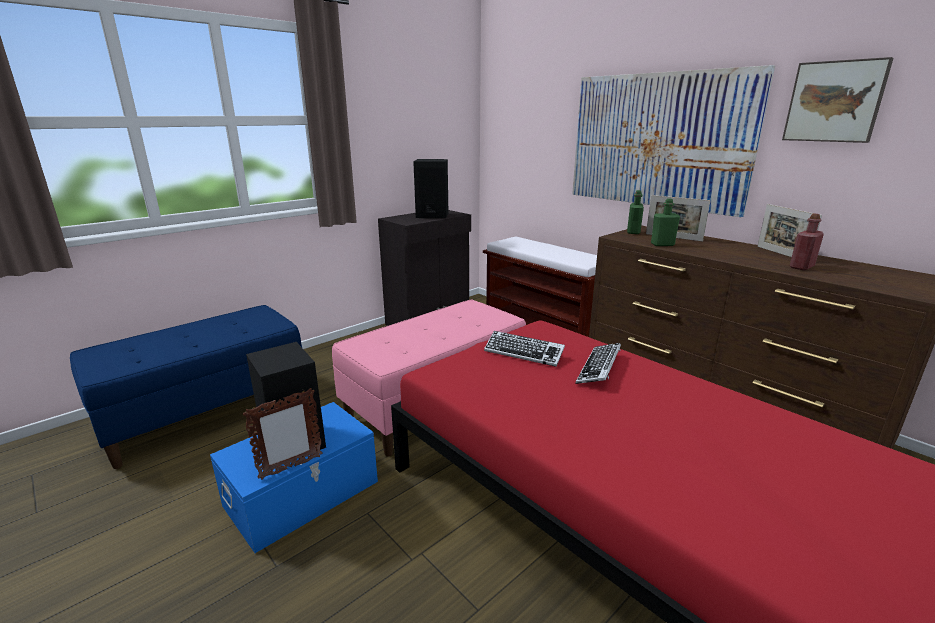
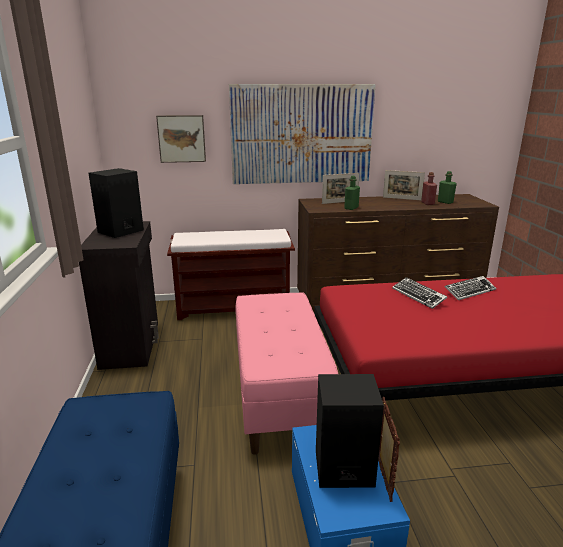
camera: 55 degrees left, 0 degrees up
keyboard [484,331,565,367] -> keyboard moved to [445,276,496,300]
green bottle [627,190,644,234] -> green bottle moved to [438,171,457,204]
picture [782,57,894,143] -> picture moved to [156,115,206,163]

